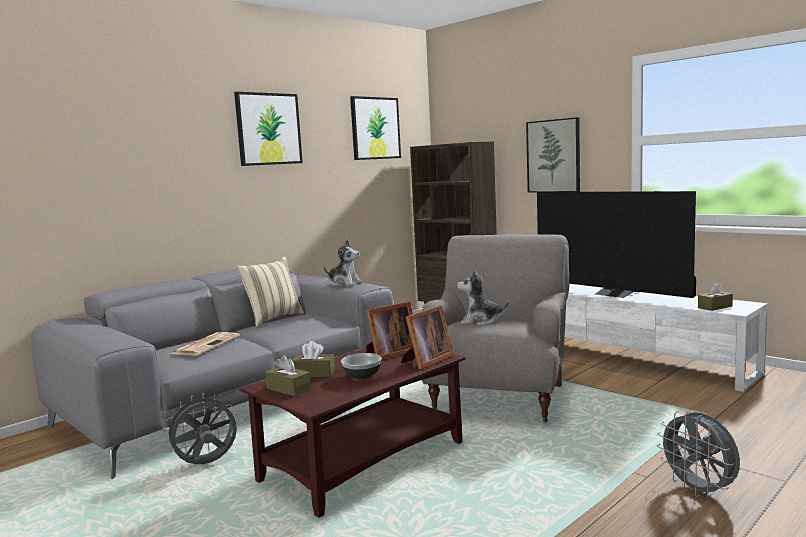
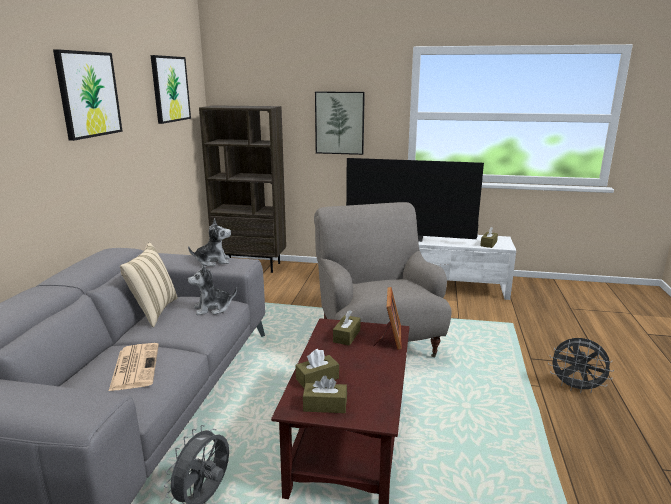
camera: 35 degrees left, 10 degrees up
bowl [341,353,382,379] -> none
picture frame [366,301,413,360] -> brown tissue box [333,310,361,346]
plush toy [457,270,509,325] -> plush toy moved to [188,265,237,315]

